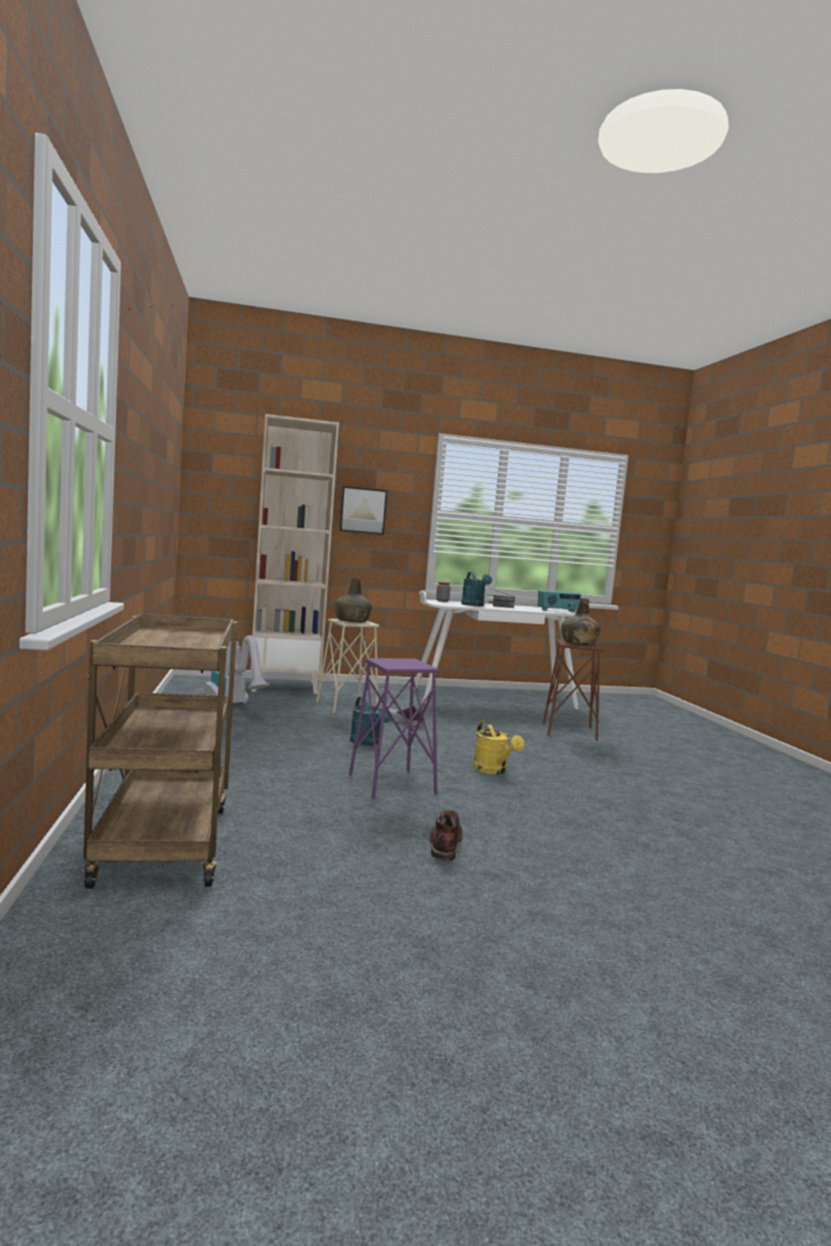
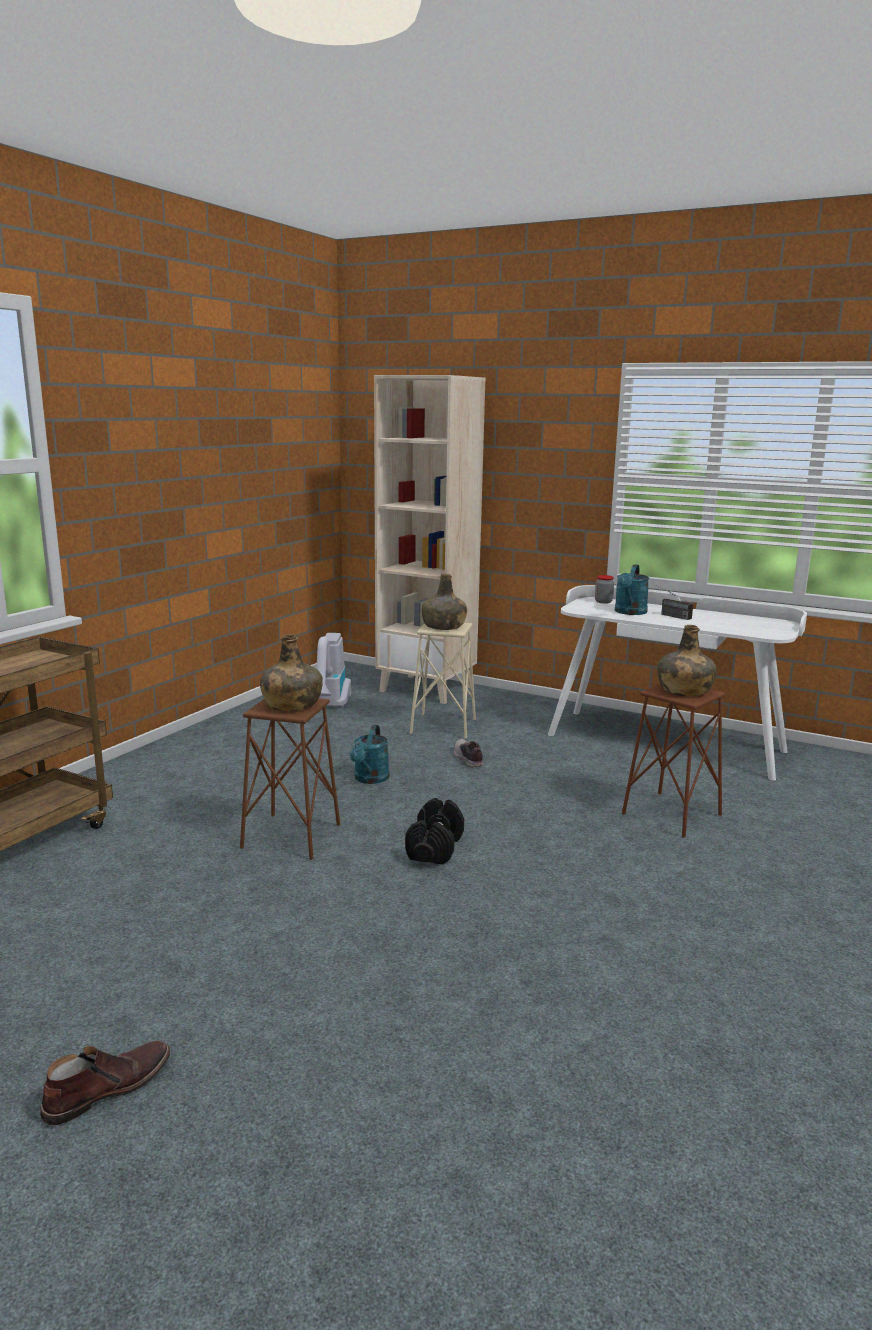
camera: 40 degrees right, 10 degrees up
picture [339,486,387,535] -> none
purple stool [349,658,439,799] -> brown stool [240,698,340,860]
brown boot [430,810,462,861] -> brown boot moved to [40,1040,171,1125]
yellow watering can [473,720,524,774] -> black dumbbell [405,798,464,864]
radio [538,590,581,612] -> none
none -> green bottle [260,634,323,711]

